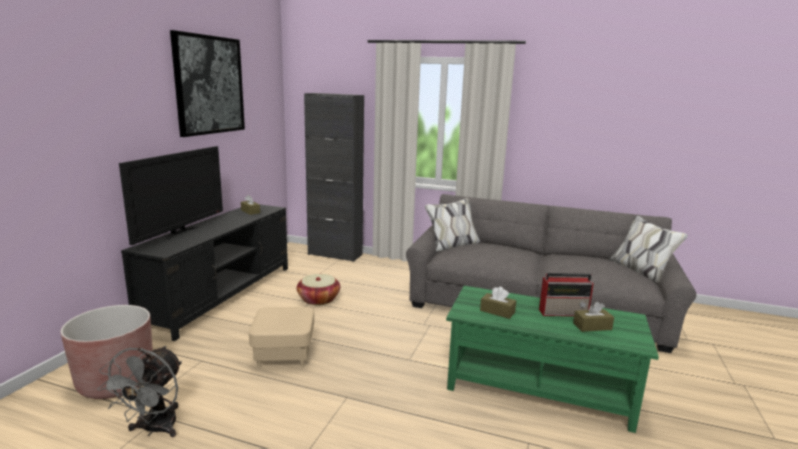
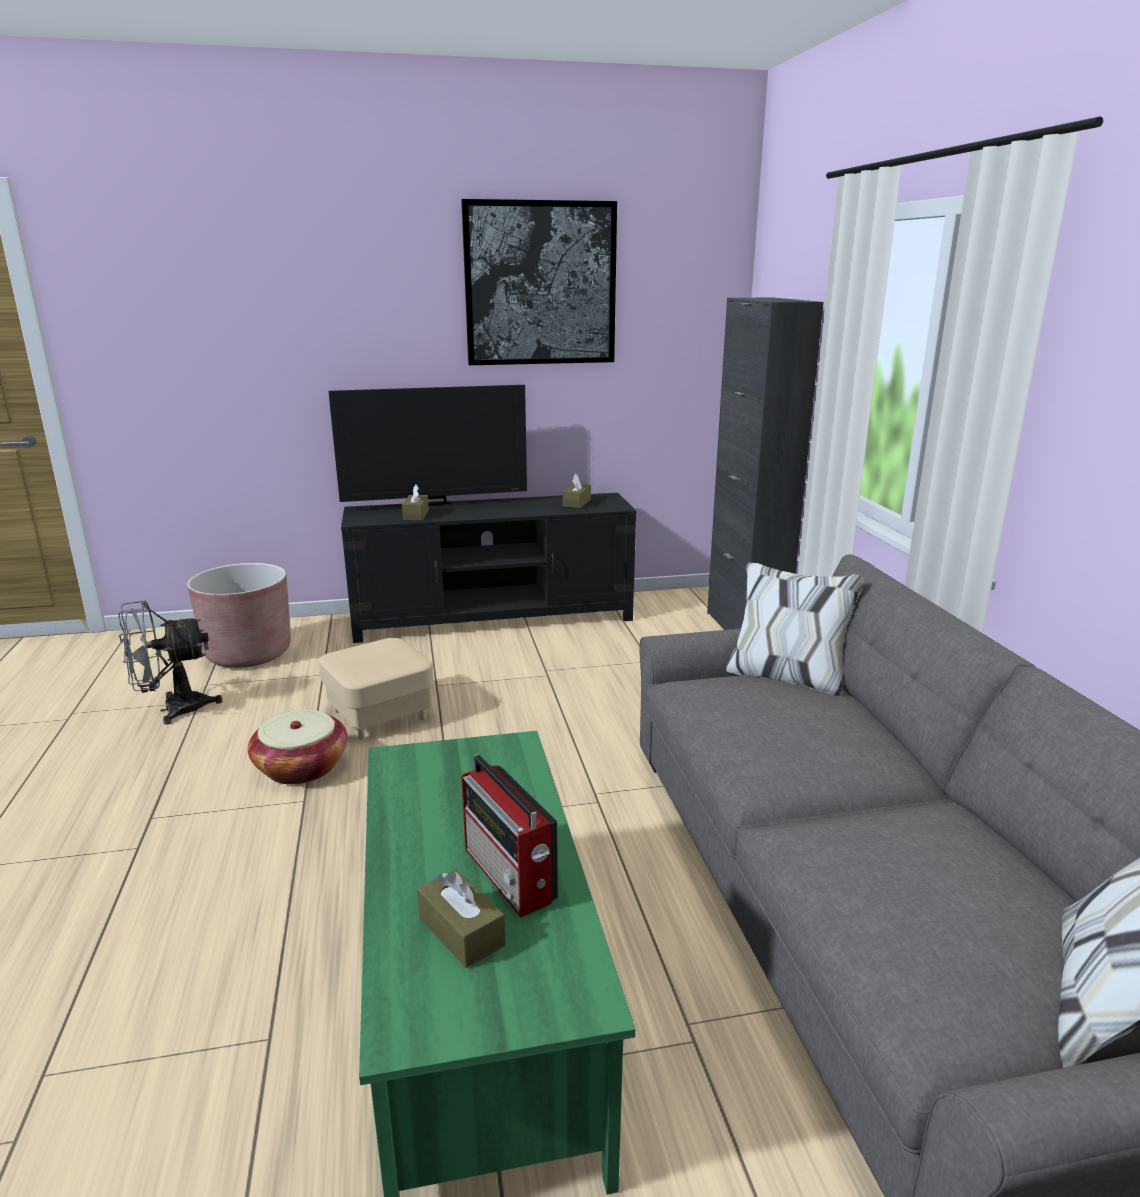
camera: 60 degrees right, 5 degrees up
basket [297,274,340,305] -> basket moved to [248,709,348,785]
brown tissue box [480,287,516,319] -> brown tissue box moved to [402,484,429,520]

